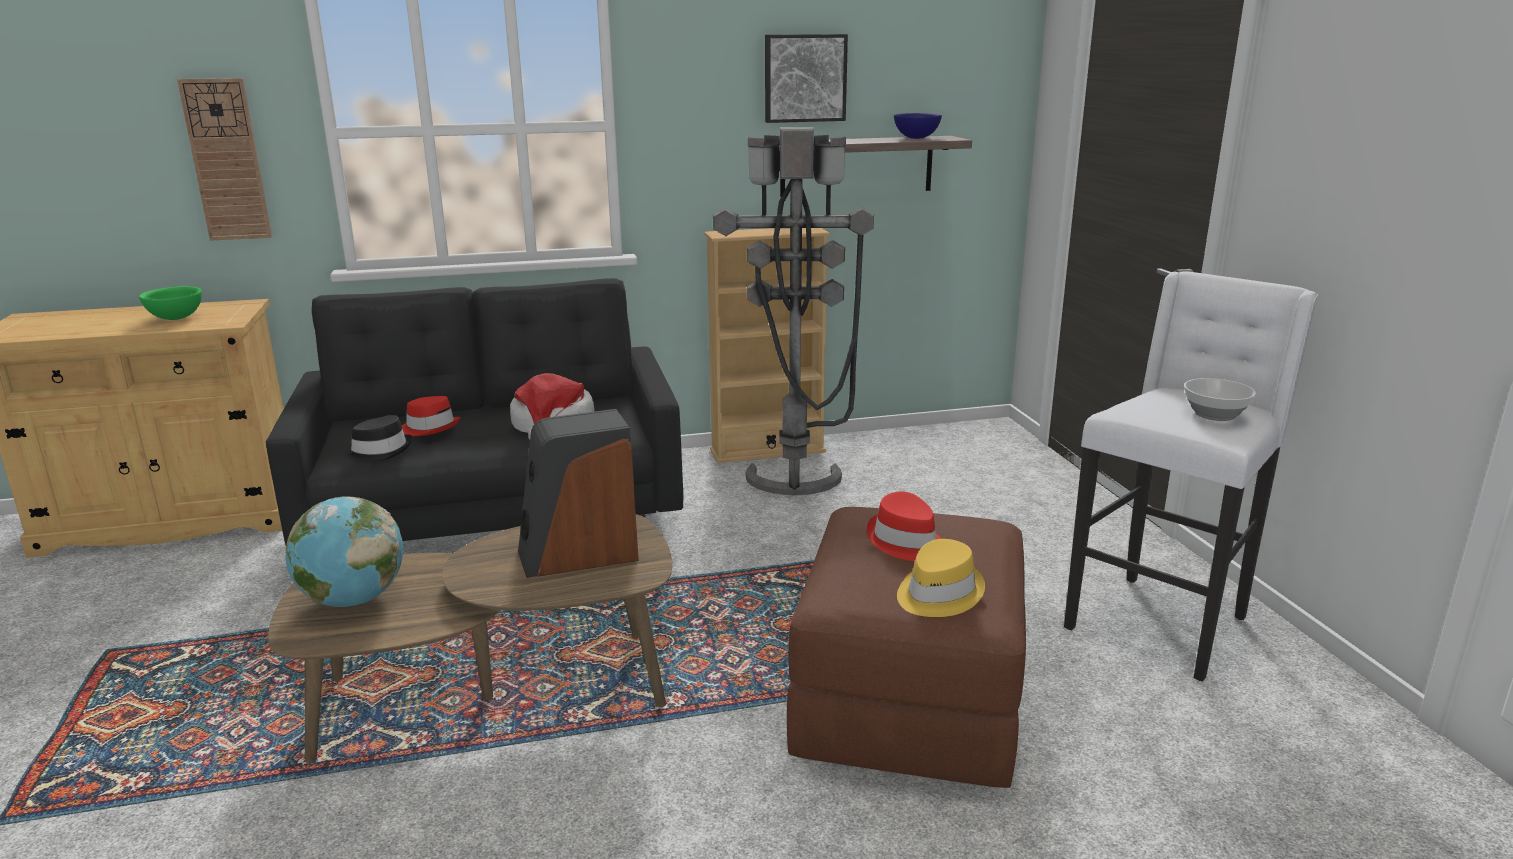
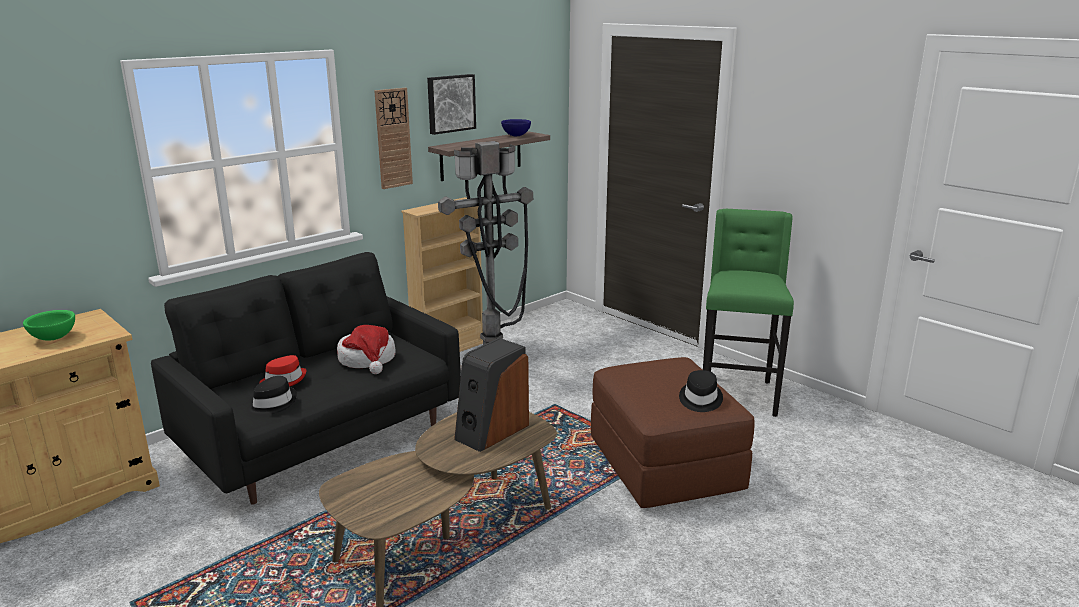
camera: 30 degrees left, 0 degrees up
wall clock [177,78,272,241] -> wall clock moved to [374,88,413,189]
globe [285,496,403,607] -> none
red hat [867,491,942,561] -> none
yellow hat [897,539,985,617] -> black hat [679,370,723,412]
white stool [1064,272,1318,682] -> green stool [703,209,794,417]
bowl [1184,378,1256,421] -> none

